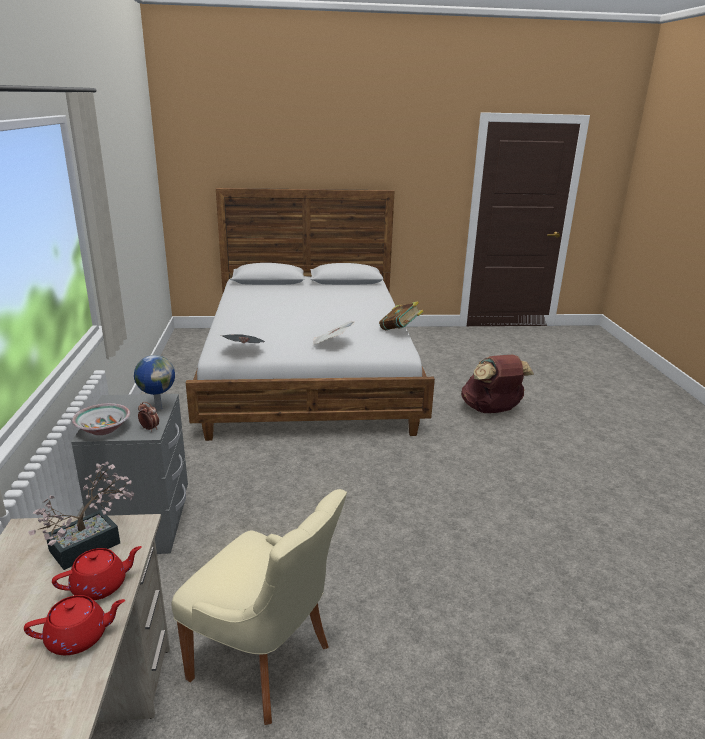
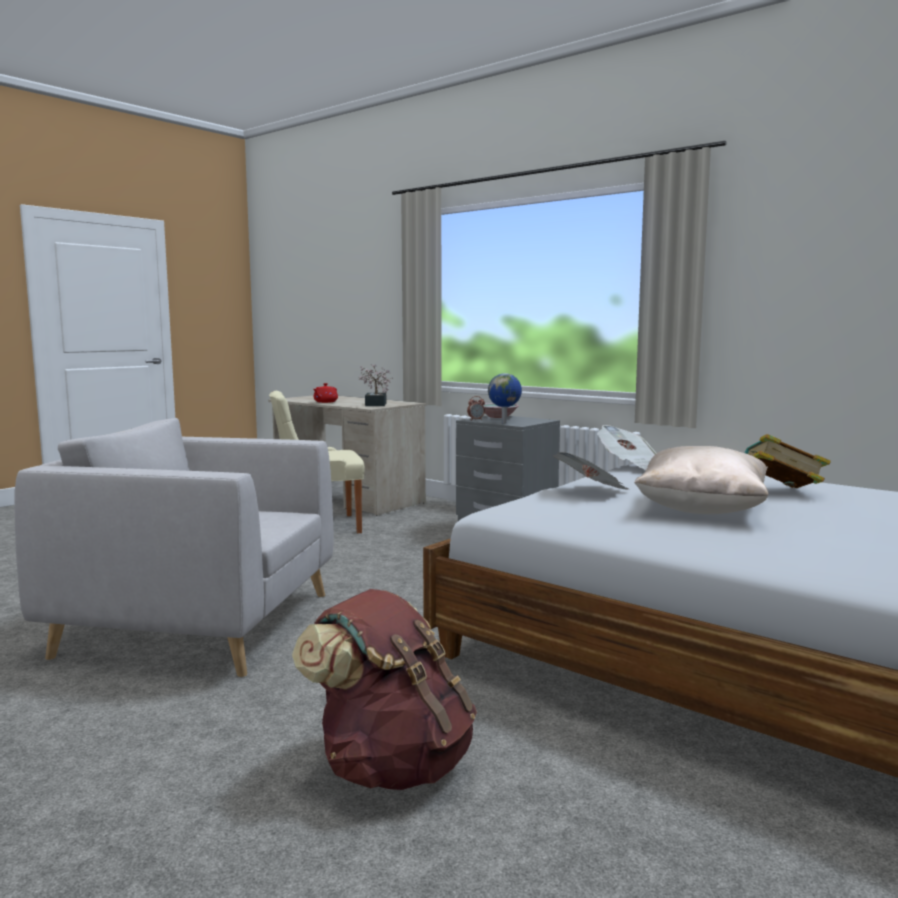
camera: 135 degrees right, 15 degrees down
red teapot [52,546,142,600] -> none
book [379,301,424,331] -> book moved to [745,434,831,488]
none -> grey armchair [15,418,334,677]
none -> beige pillow [634,446,768,514]

